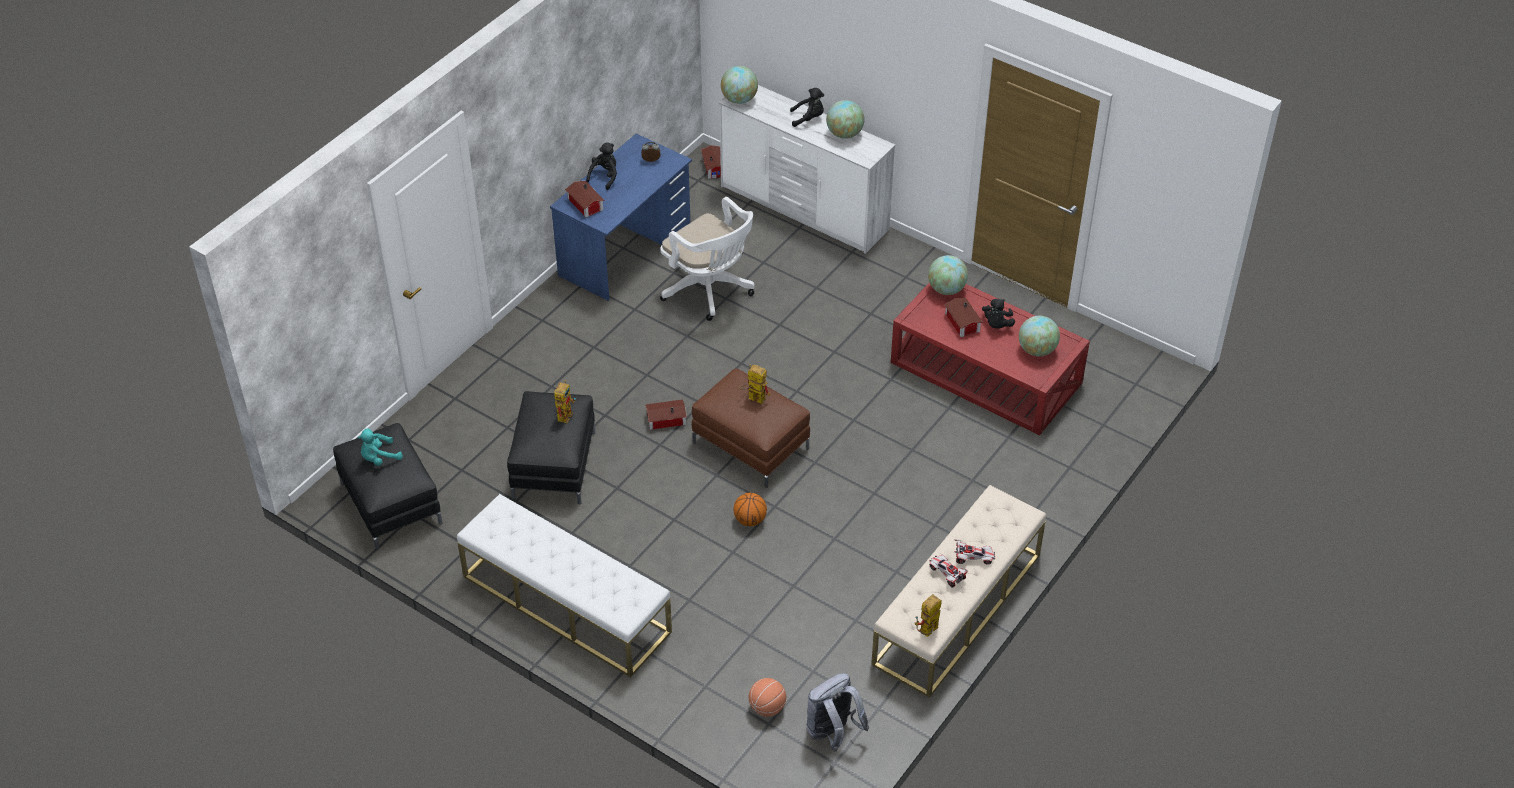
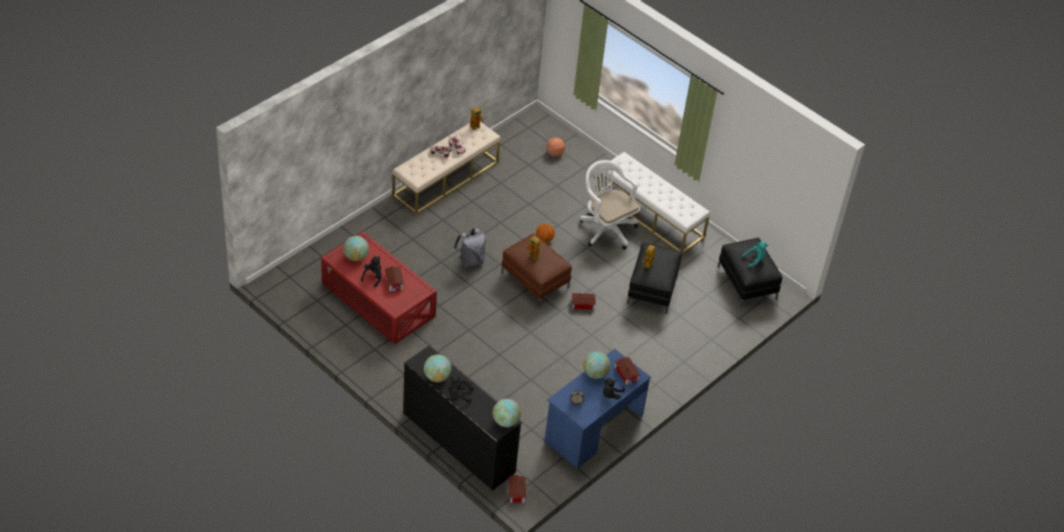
camera: 175 degrees left, 0 degrees up
white office chair [660,197,754,321] -> white office chair moved to [580,160,640,250]
white dresser [719,85,895,254] -> black dresser [403,346,522,491]
grey backpack [807,673,869,751] -> grey backpack moved to [454,228,486,268]
globe [928,255,968,295] -> globe moved to [583,352,610,379]

